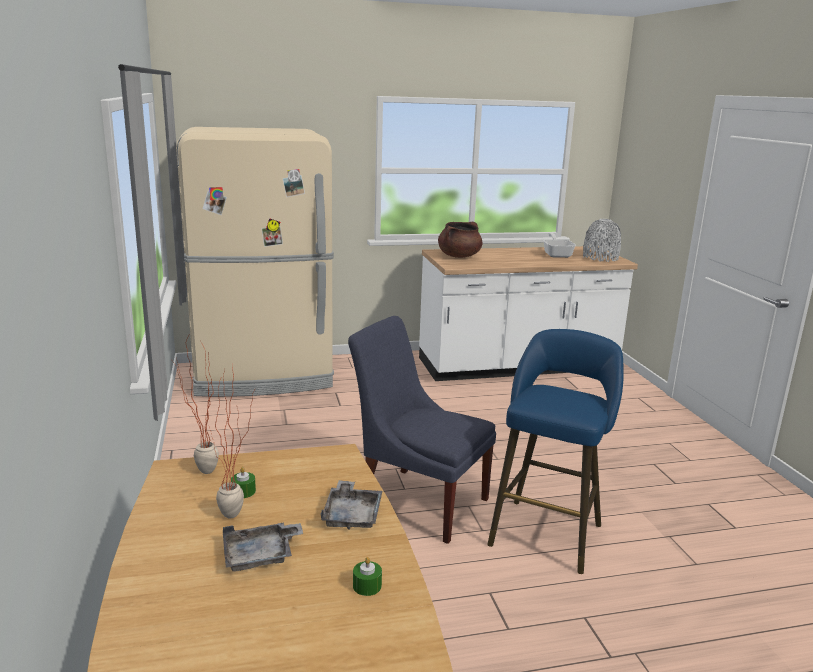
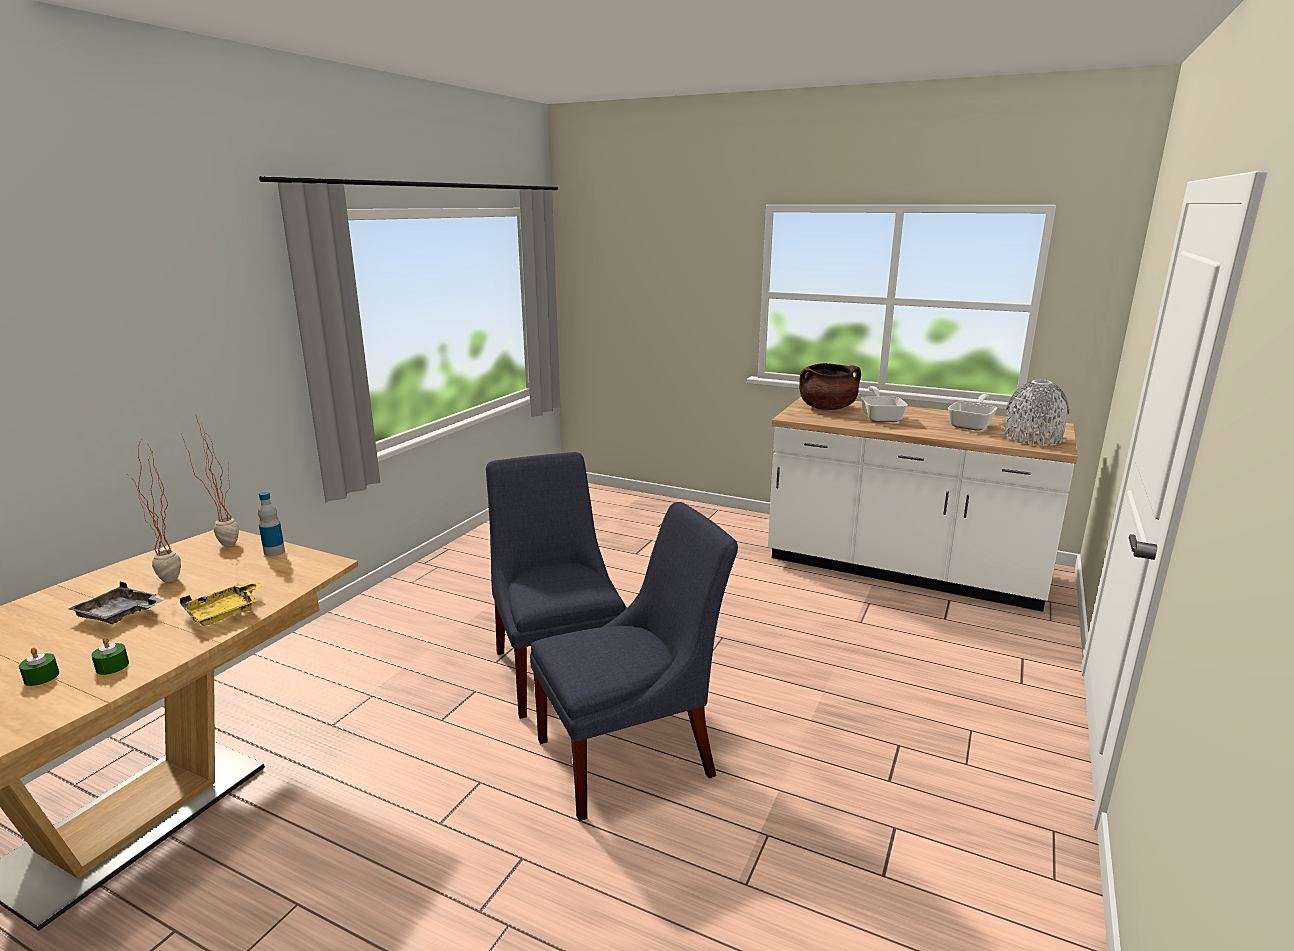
camera: 40 degrees right, 0 degrees up
beige fridge [176,127,334,397] -> none
green candle [231,467,256,498] -> green candle moved to [19,647,59,686]
grey tray [320,480,383,530] -> yellow tray [180,580,262,626]
blue stool [487,329,624,574] -> blue chair [530,502,738,821]
none -> bottle [258,492,285,557]
none -> frying pan [861,386,908,422]

